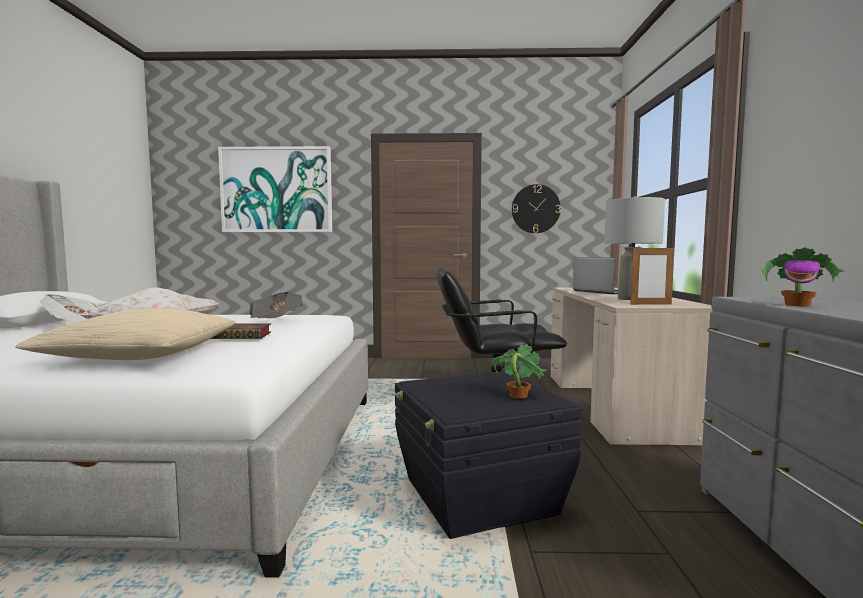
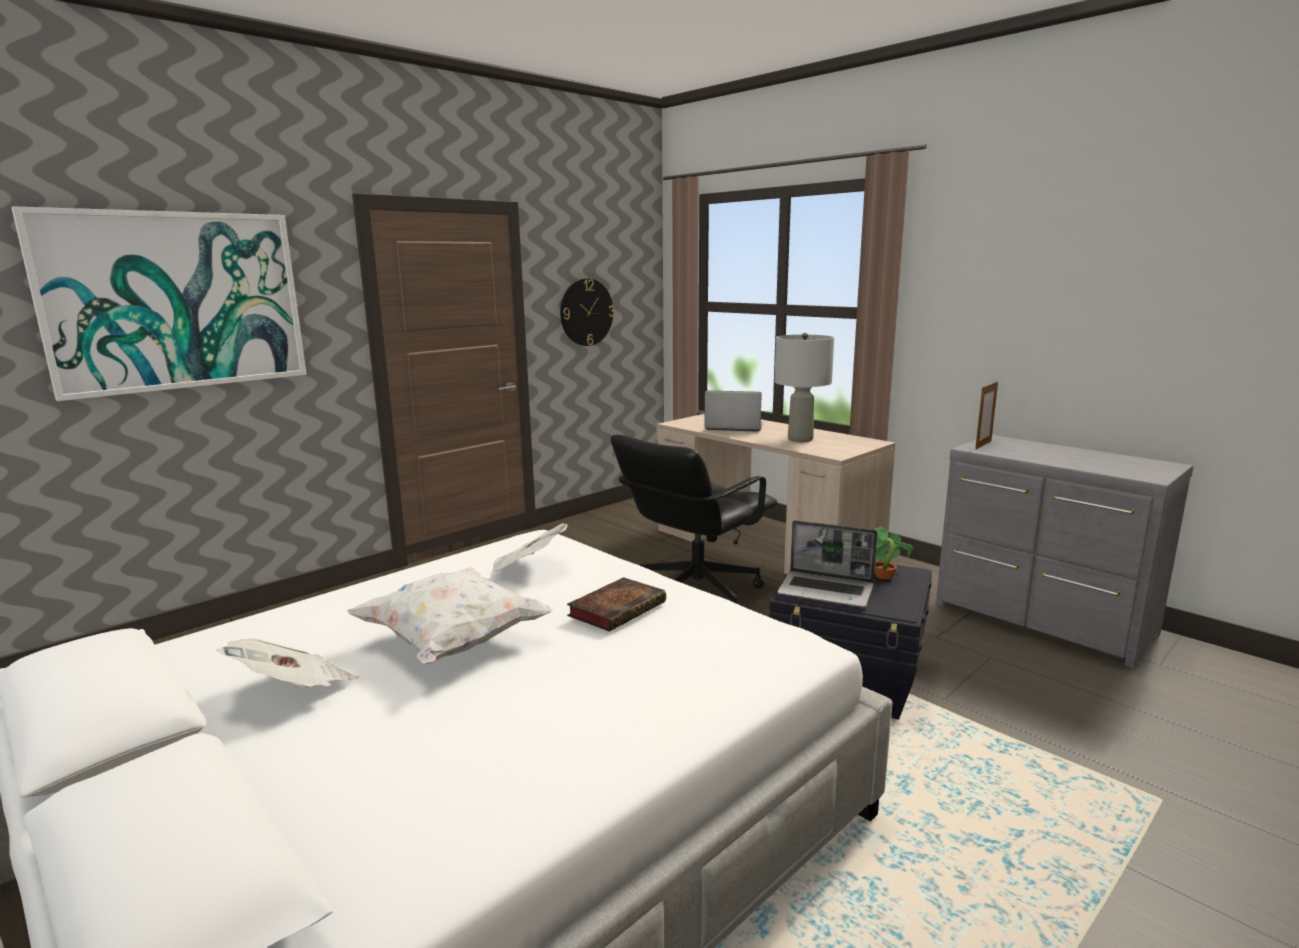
camera: 45 degrees left, 10 degrees up
beige pillow [15,309,236,360] -> none
picture frame [631,248,674,305] -> picture frame moved to [975,380,998,450]
potted plant [760,247,845,306] -> none
none -> laptop [778,520,878,607]

